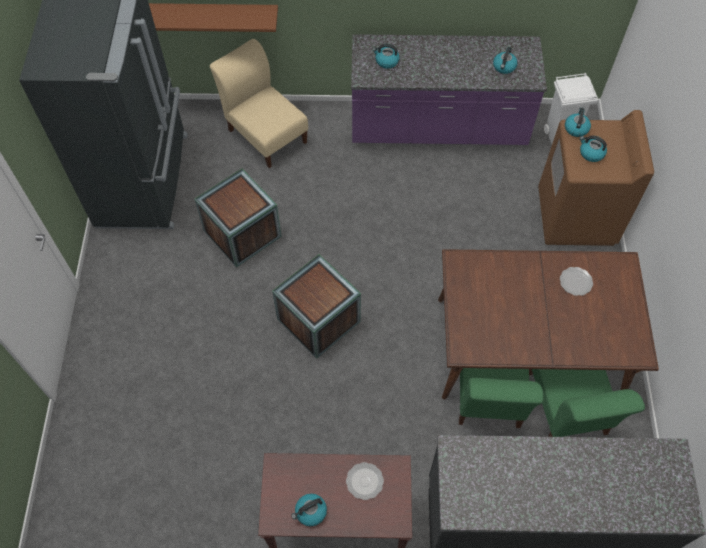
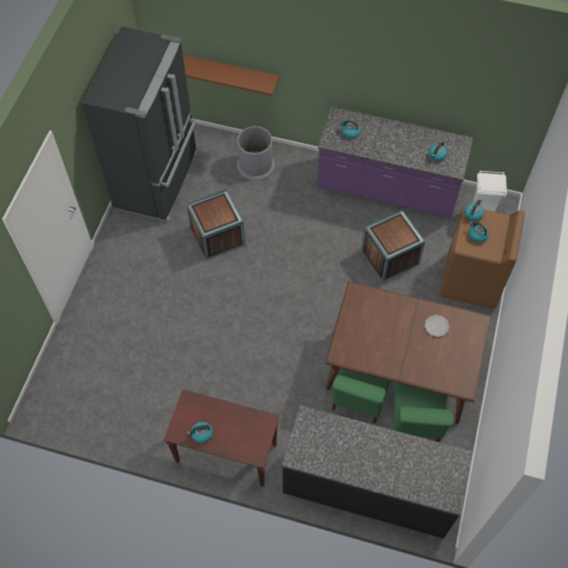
camera: 15 degrees right, 0 degrees up
beige chair [210,39,308,168] -> grey trash can [237,126,275,180]
crate [272,255,361,359] -> crate moved to [361,209,425,282]
plate [346,462,384,500] -> none

